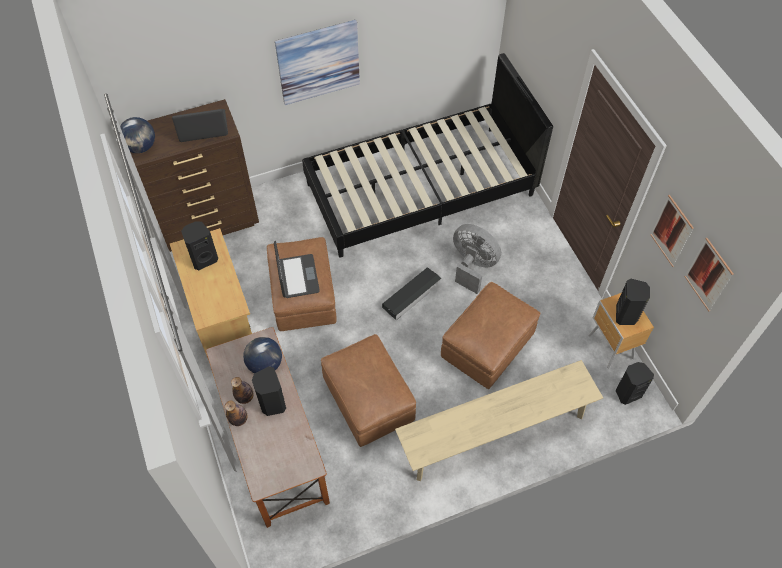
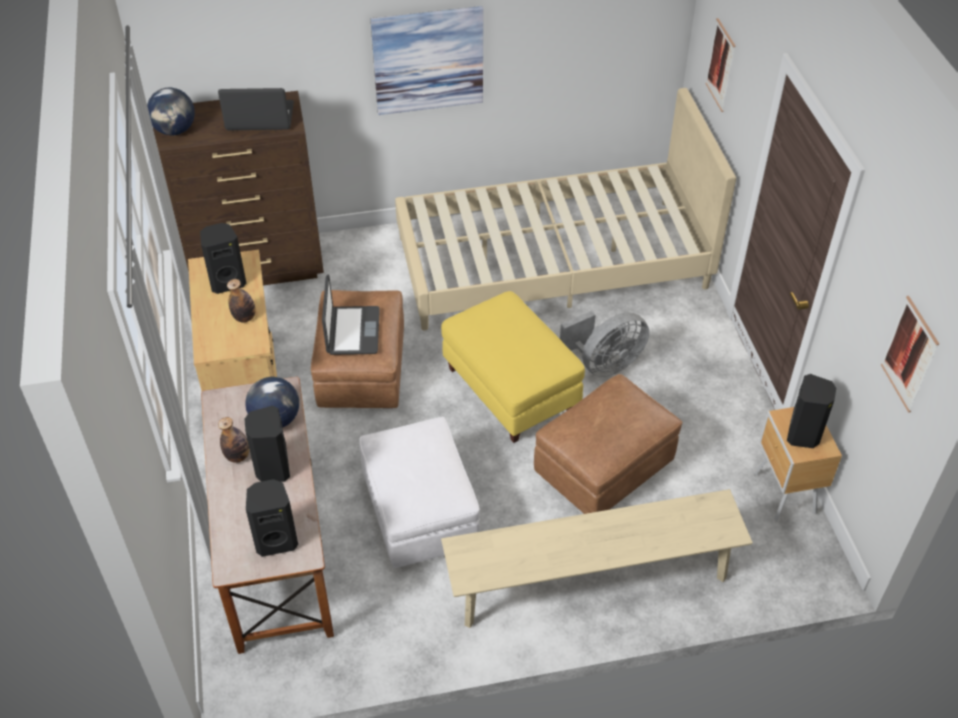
camera: 10 degrees right, 10 degrees down
bottle [225,400,247,426] -> bottle moved to [227,279,256,323]
black bed [302,53,553,258] -> beige bed [395,88,736,330]
brown ottoman [321,334,416,447] -> white ottoman [359,417,480,568]
black storage box [382,267,441,320] -> yellow ottoman [441,291,585,443]
grey fan [453,224,501,294] -> grey fan turned 105 degrees clockwise [560,311,649,377]
black speaker [615,362,654,405] -> black speaker moved to [246,479,298,557]
picture [651,195,694,267] -> picture moved to [706,18,735,112]

